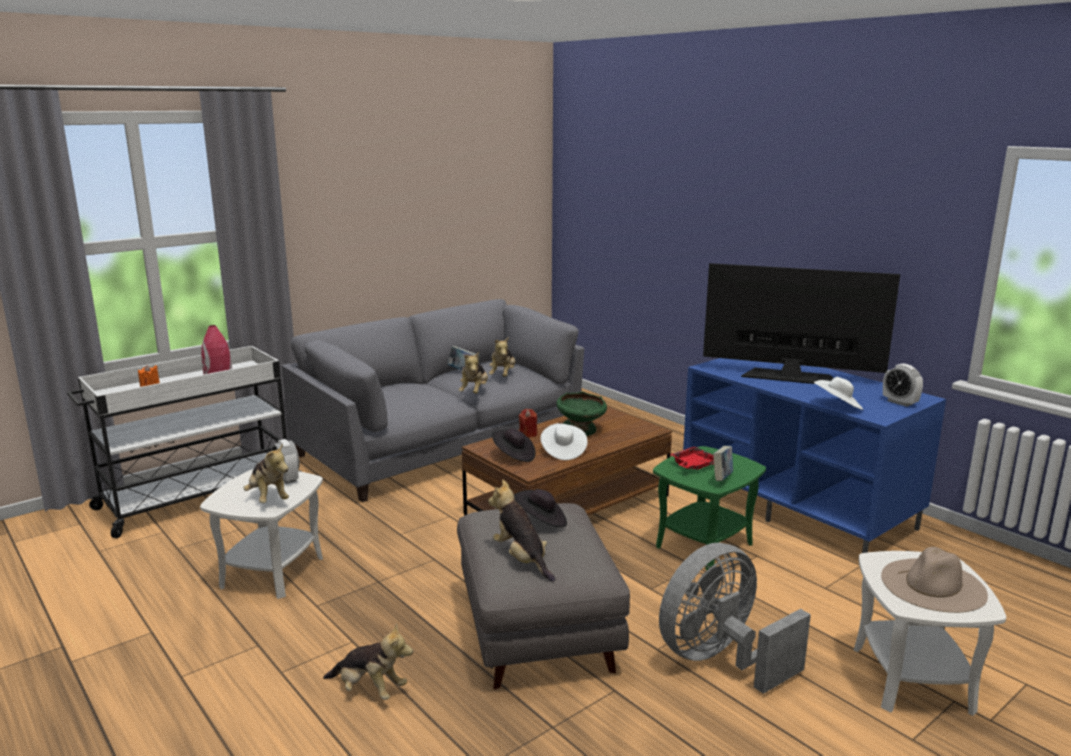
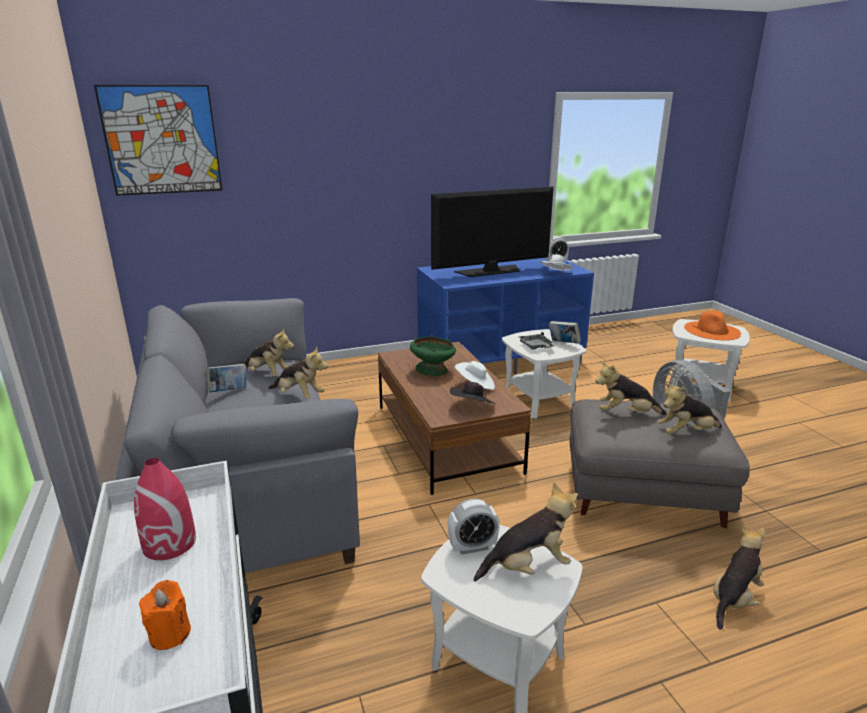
camera: 70 degrees left, 5 degrees up
black hat [514,489,567,528] -> plush toy [595,361,667,415]
red candle [519,409,537,438] -> none
green side table [653,446,766,571] -> white side table [502,329,586,419]
red tray [669,446,714,470] -> grey tray [518,332,555,350]
television [703,263,900,384] -> television turned 150 degrees counterclockwise [431,187,554,277]
beige hat [881,547,988,613] -> orange hat [684,310,741,341]
none -> picture [94,85,222,196]

